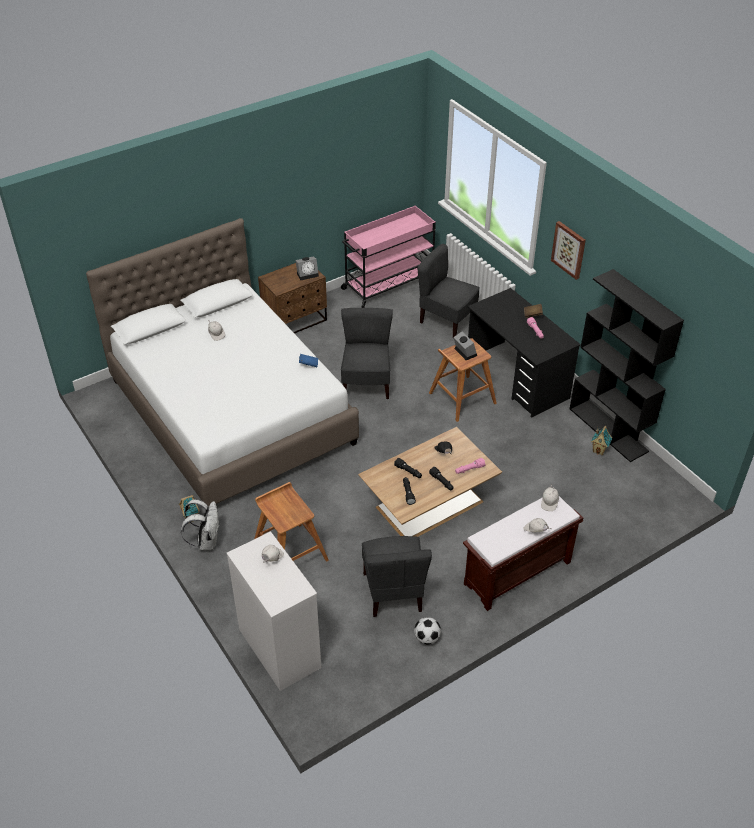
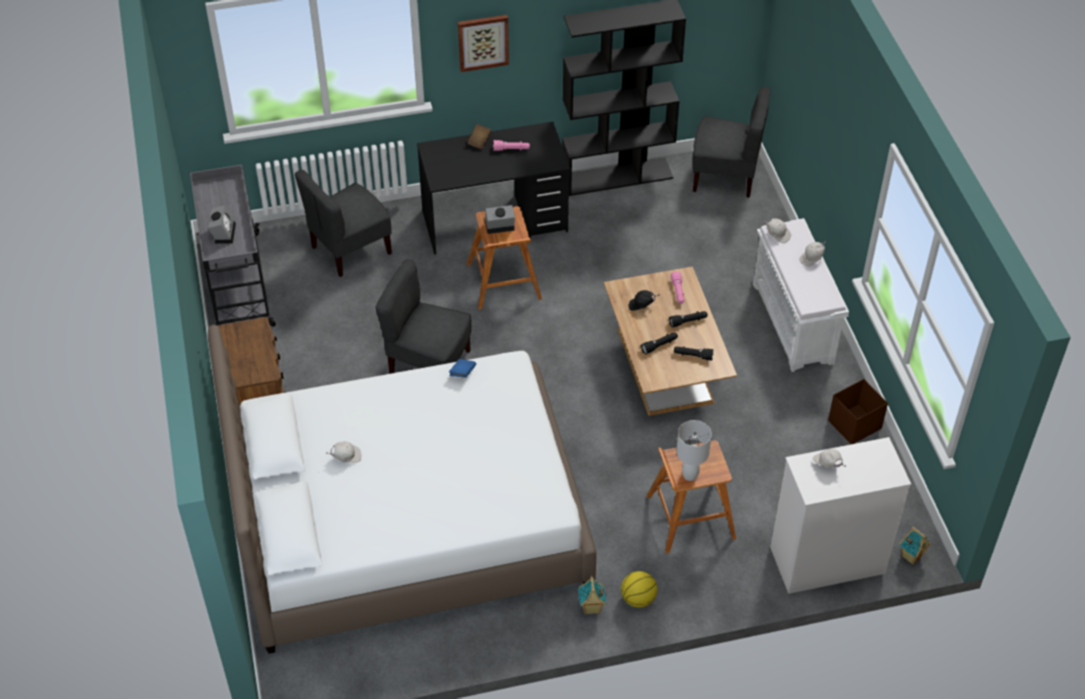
camera: 70 degrees left, 5 degrees up
white backpack [181,499,219,550] -> basketball [621,571,657,608]
alarm clock [295,256,319,280] -> alarm clock moved to [208,205,236,243]
pink cart [341,206,436,308] -> grey cart [190,165,276,327]
grey chair [362,536,432,617] -> grey chair moved to [693,87,771,198]
football [414,617,441,644] -> brown storage box [828,379,888,444]
brown bench [463,496,583,611] -> white bench [753,218,849,372]
toy house [591,426,612,455] -> toy house moved to [899,527,931,565]
none -> white table lamp [676,420,712,481]

